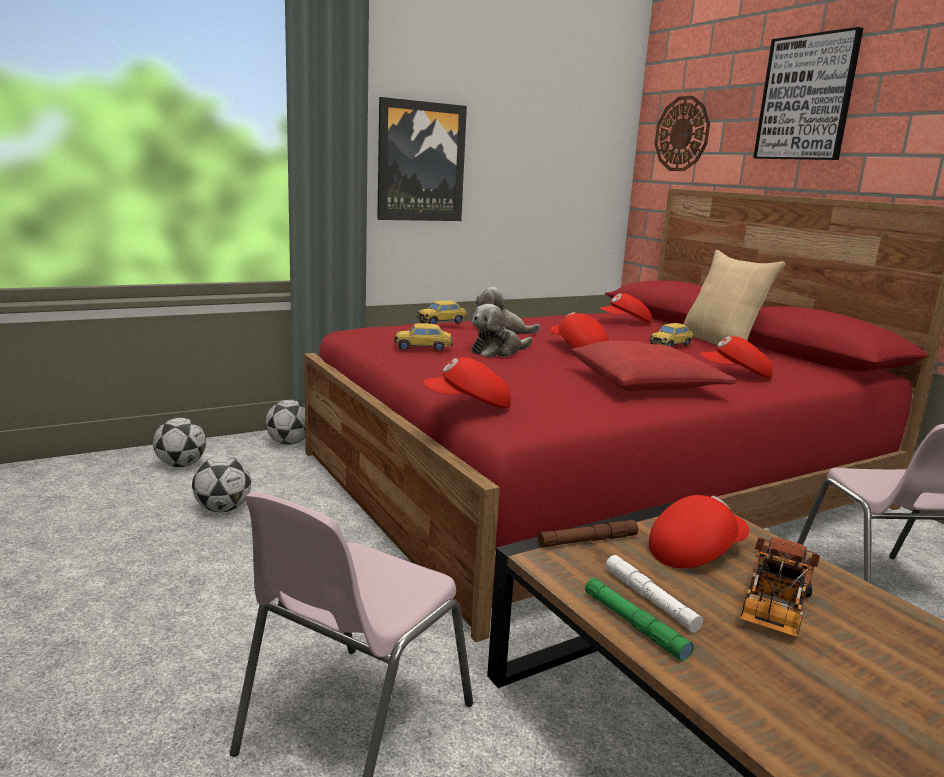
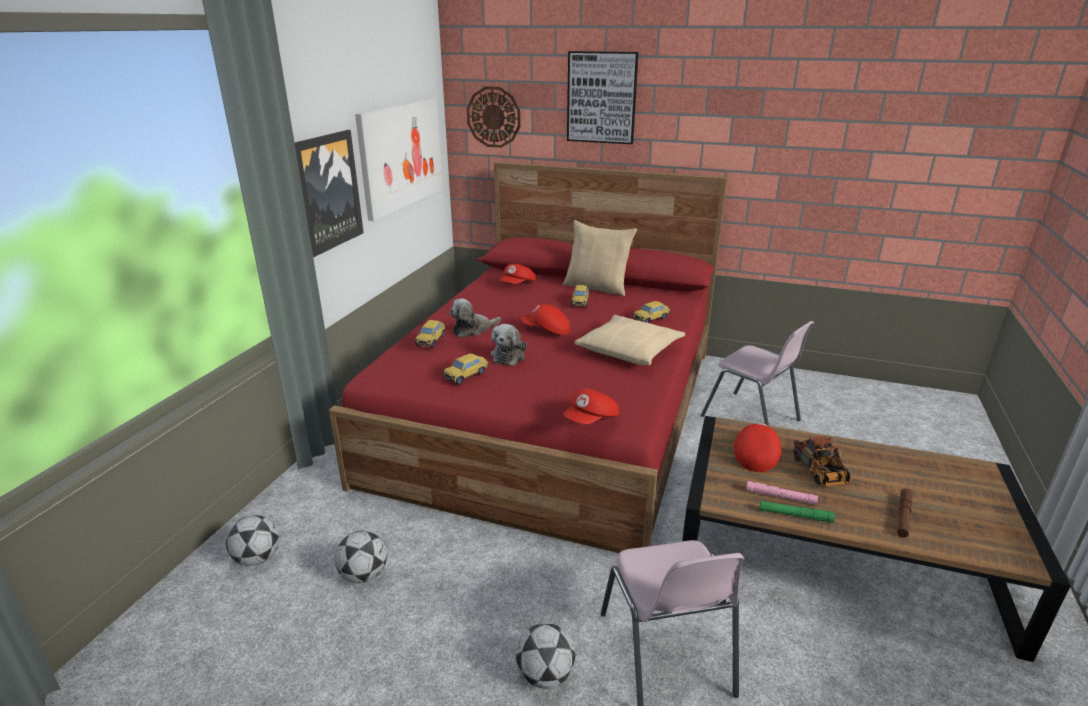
camera: 40 degrees left, 10 degrees up
football [266,400,305,445] -> football moved to [516,623,576,689]
brown flashlight [538,520,638,548] -> brown flashlight moved to [897,488,913,538]
red pillow [571,341,736,391] -> beige pillow [575,315,685,365]
white flashlight [605,555,703,633] -> pink flashlight [746,481,818,505]
red cap [700,336,773,379] -> toy car [633,301,670,323]
none -> picture [355,98,443,221]

